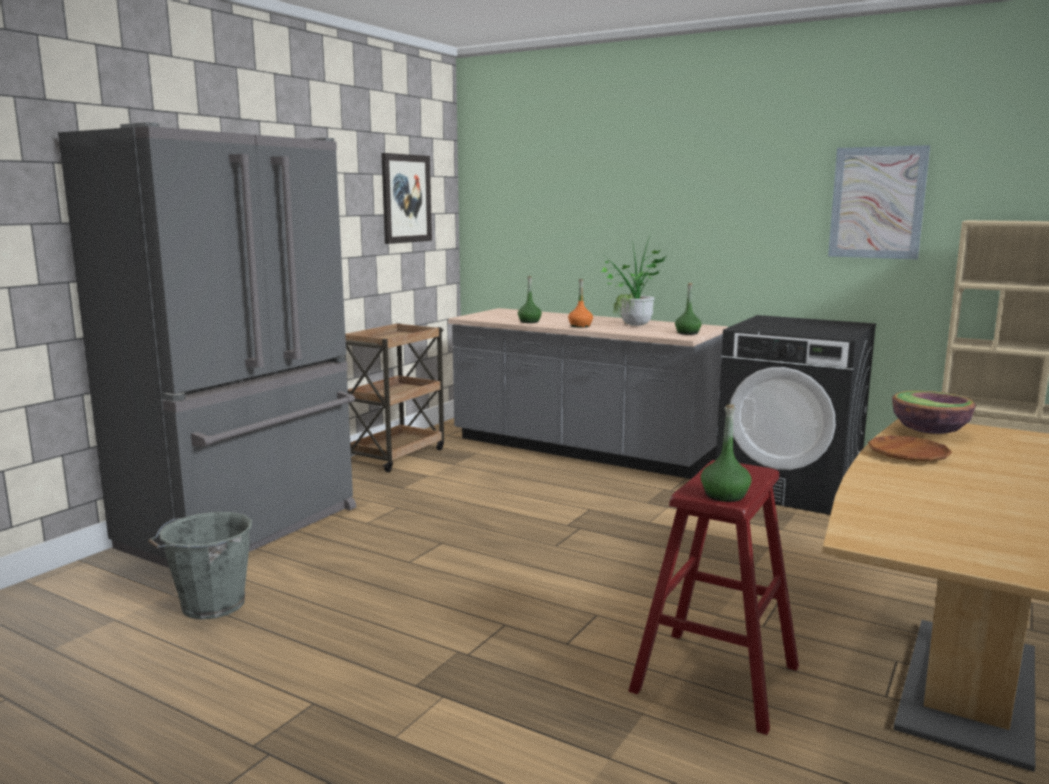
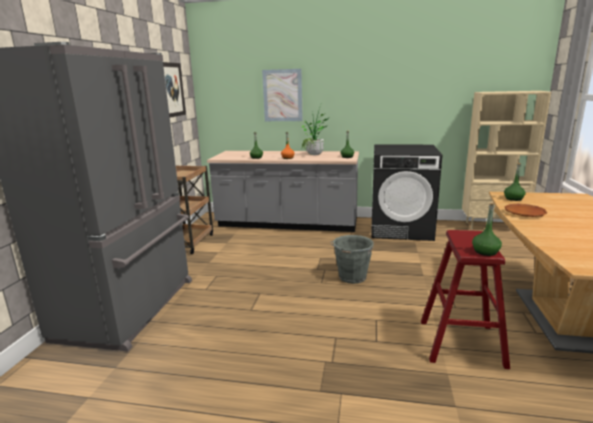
camera: 20 degrees left, 5 degrees up
grey bucket [148,512,252,619] -> grey bucket moved to [330,235,374,284]
picture [828,145,930,260] -> picture moved to [262,69,303,121]
bowl [892,391,976,434] -> green bottle [504,163,526,201]

